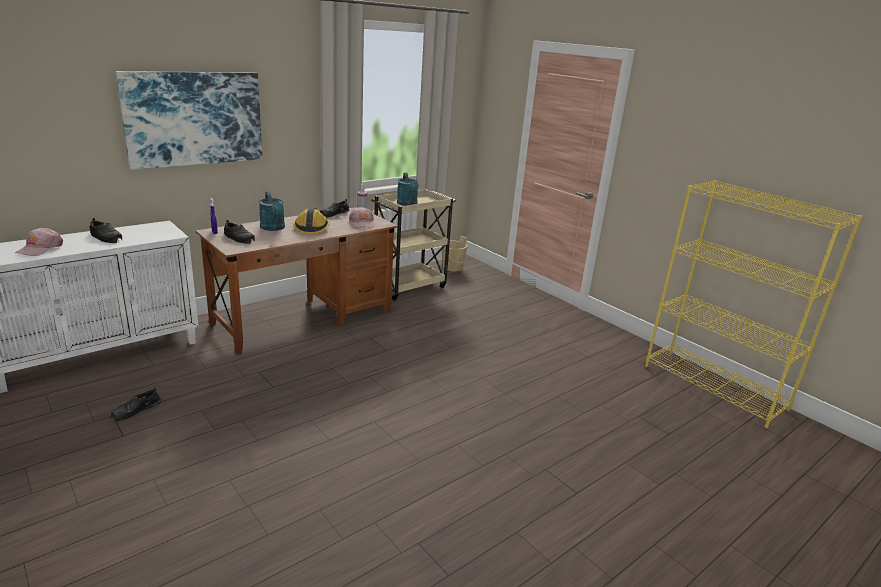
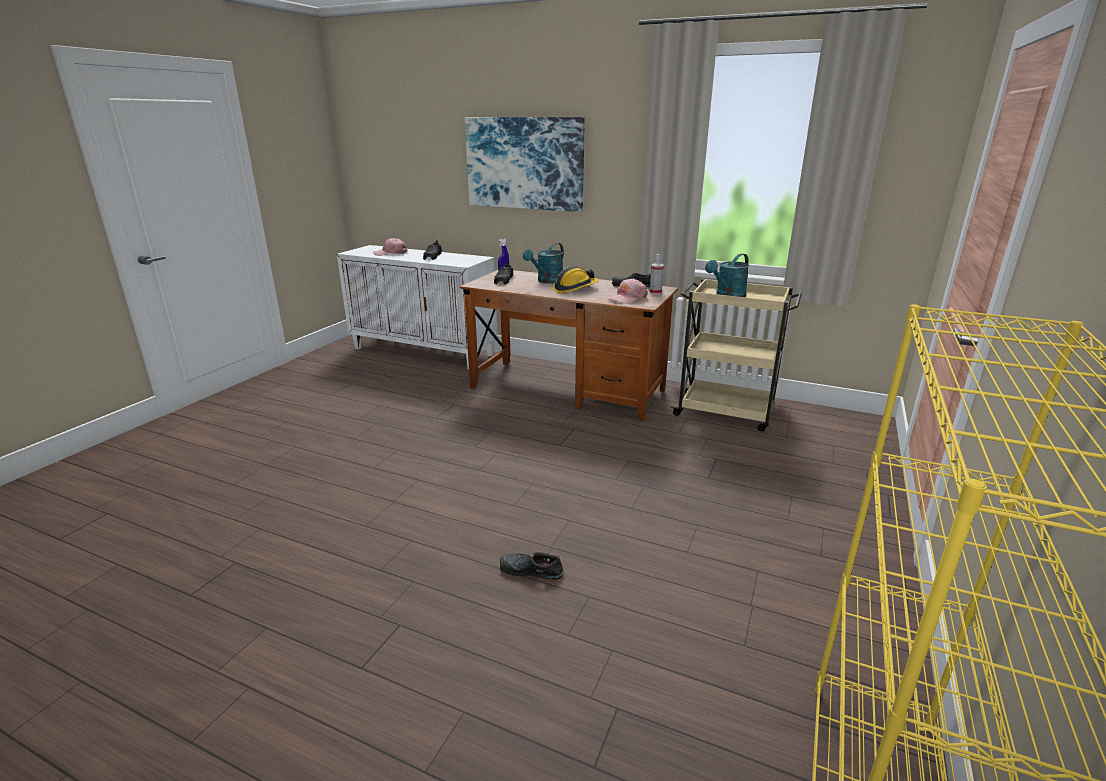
camera: 65 degrees right, 0 degrees up
black shoe [111,388,161,421] -> black shoe moved to [500,552,564,580]
beige bucket [442,236,467,271] -> none

